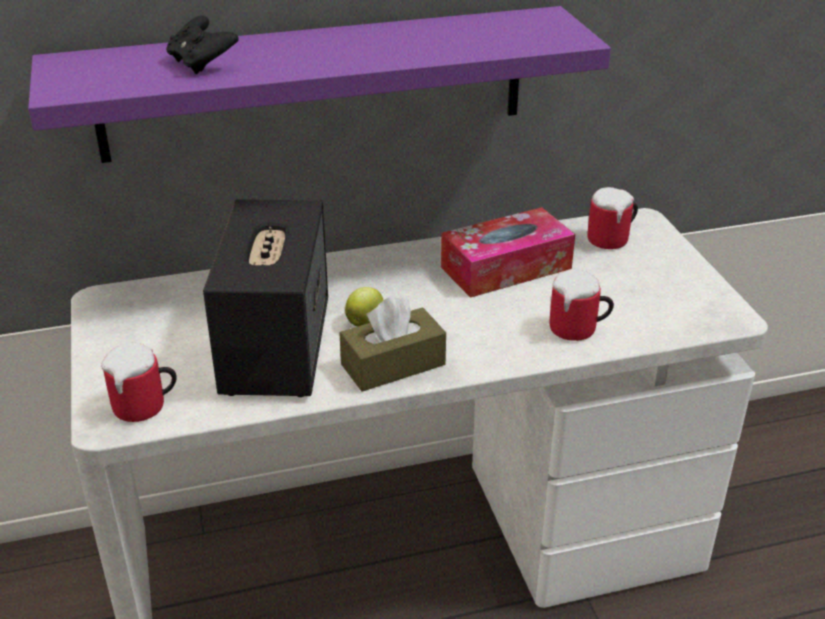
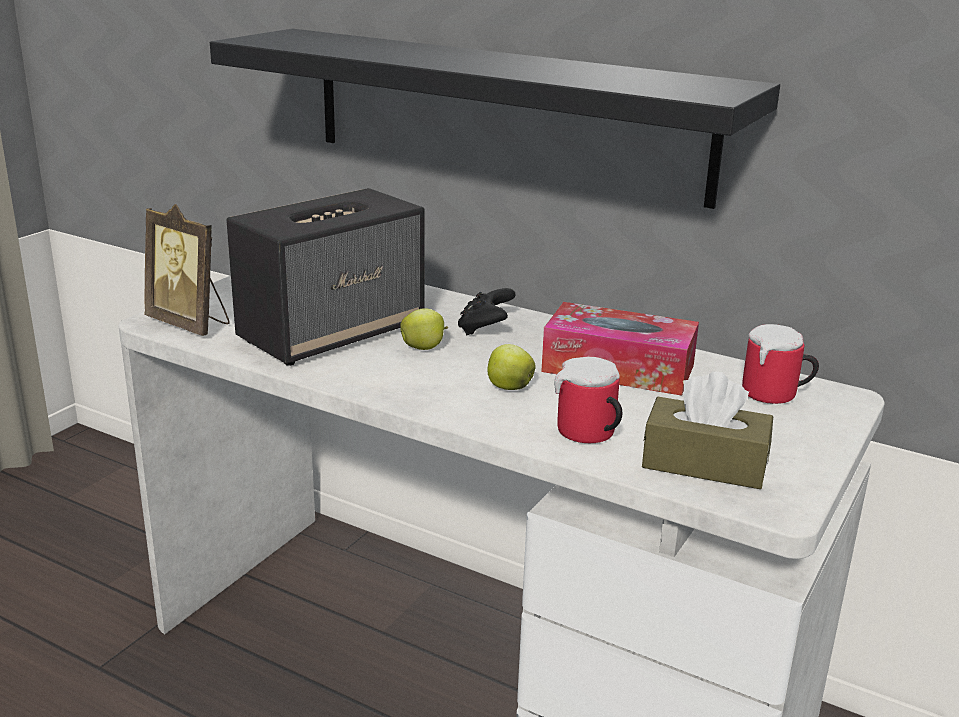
camera: 45 degrees right, 10 degrees down
purple shelf [28,6,611,163] -> black shelf [210,29,780,209]
mug [101,343,177,422] -> picture frame [144,204,230,336]
black game controller [166,16,239,75] -> black game controller moved to [458,288,515,336]
brown tissue box [340,295,446,392] -> brown tissue box moved to [642,371,773,489]
none -> apple [487,344,536,390]

